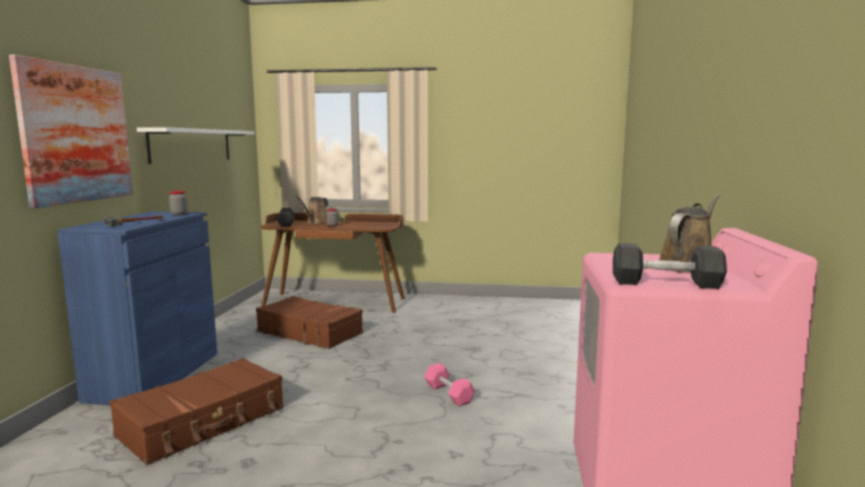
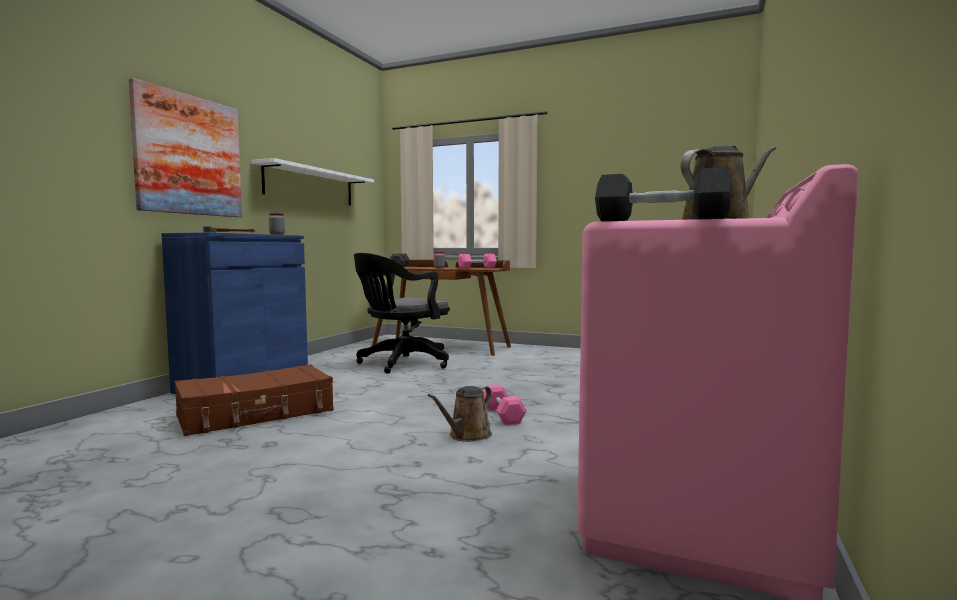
camera: 15 degrees right, 5 degrees down
brown suitcase [256,296,363,349] -> black office chair [354,253,450,374]
brown watering can [297,197,328,224] -> brown watering can moved to [428,386,492,442]
none -> pink dumbbell [458,254,497,269]

